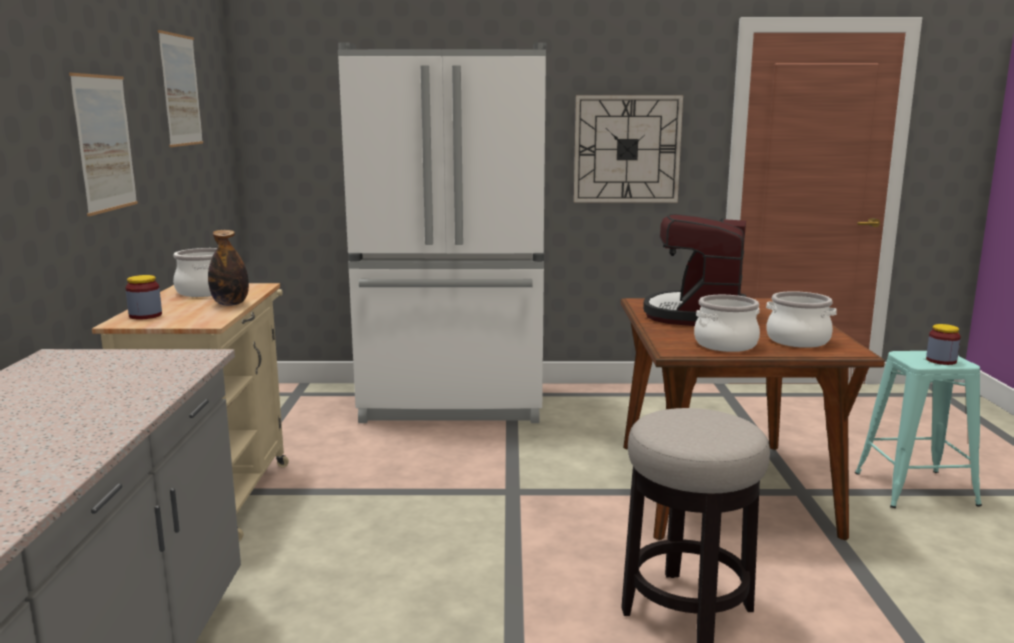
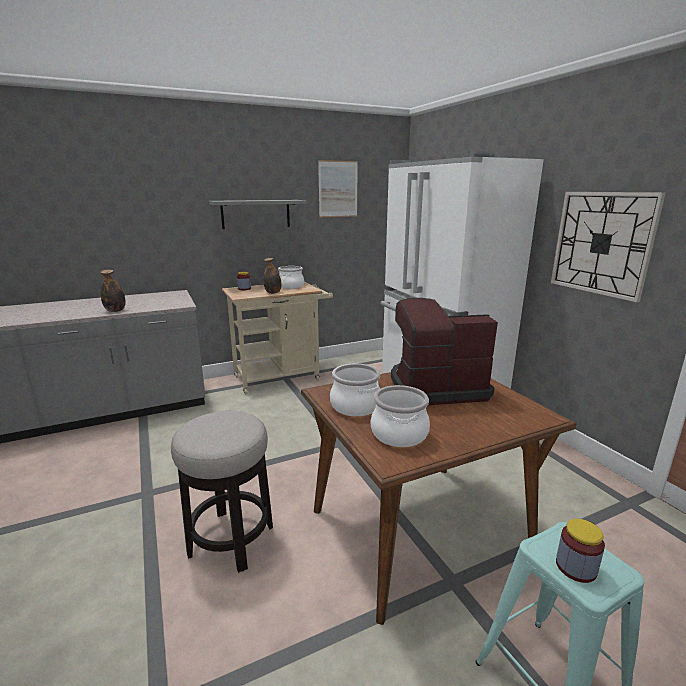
camera: 65 degrees right, 5 degrees up
picture [69,73,138,216] -> grey shelf [209,200,307,229]
none -> bottle [101,270,126,312]

